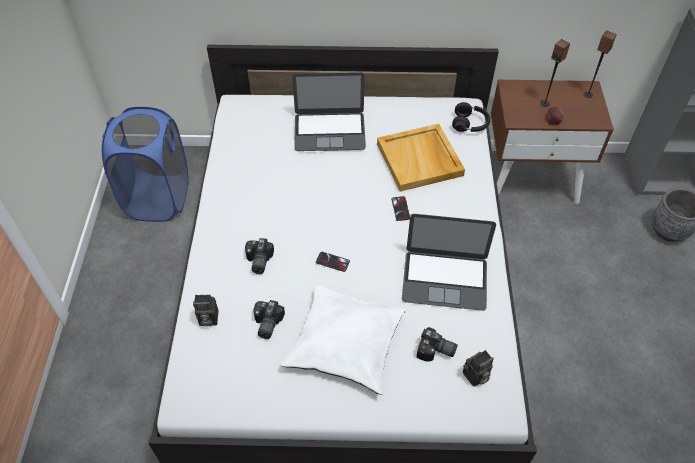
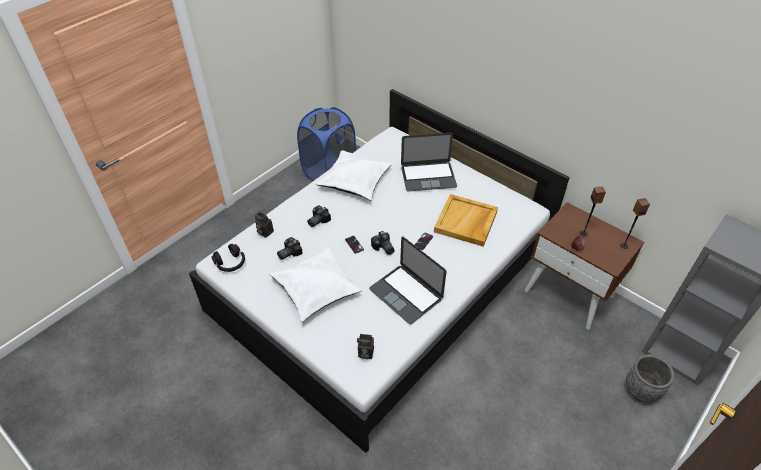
camera: 40 degrees right, 5 degrees down
laptop [292,72,366,151] -> laptop turned 45 degrees counterclockwise [401,133,457,191]
camera [416,327,458,362] -> camera moved to [371,231,395,255]
black headphones [452,102,490,132] -> black headphones moved to [212,244,245,272]
none -> white pillow [316,150,392,201]

